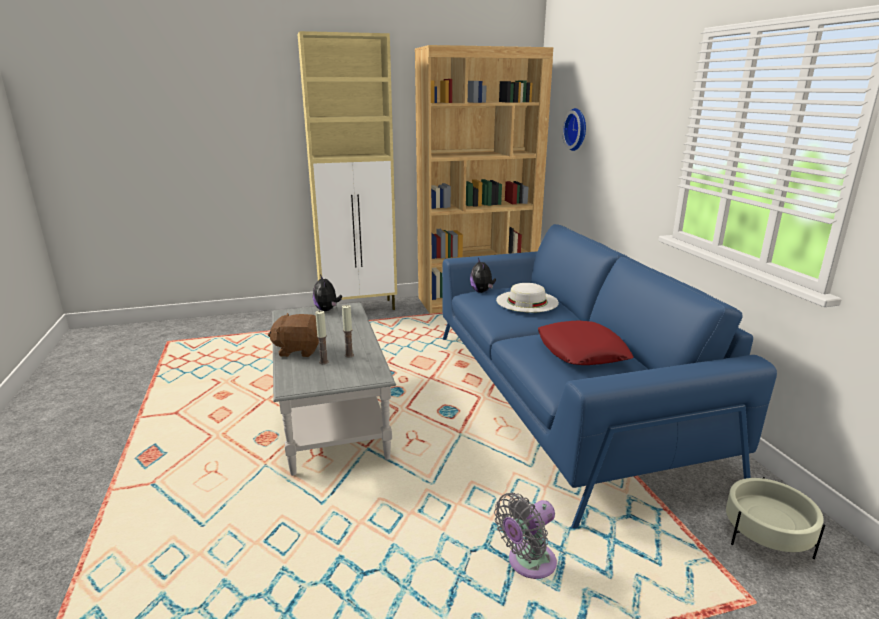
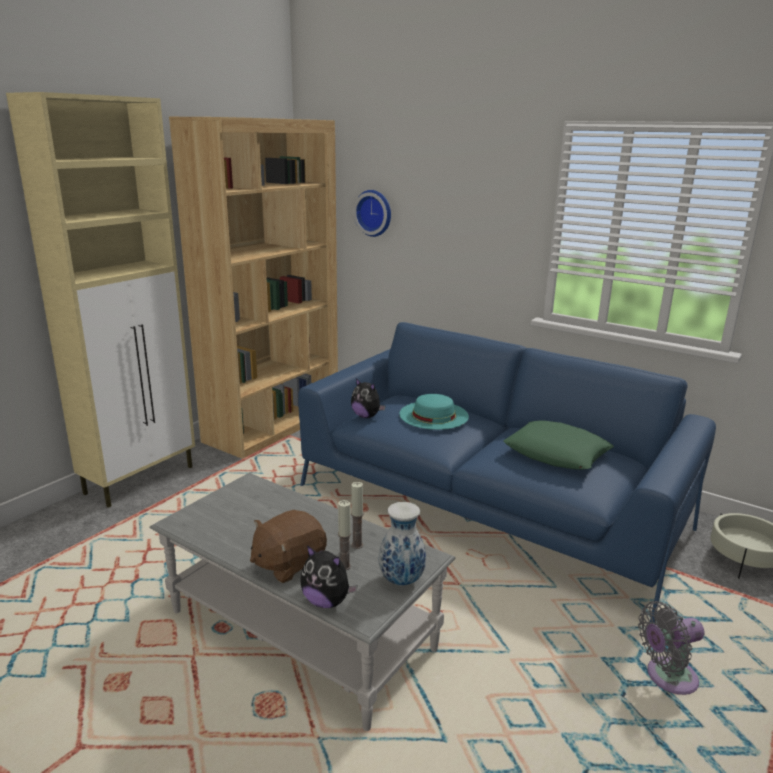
camera: 40 degrees left, 0 degrees up
plush toy [313,274,342,311] -> plush toy moved to [300,545,358,608]
grey fan [494,493,557,579] -> grey fan turned 60 degrees clockwise [638,601,704,695]
white hat [496,283,559,313] -> turquoise hat [399,394,469,430]
red pillow [538,321,634,365] -> green pillow [503,421,614,469]
none -> vase [379,502,426,586]

